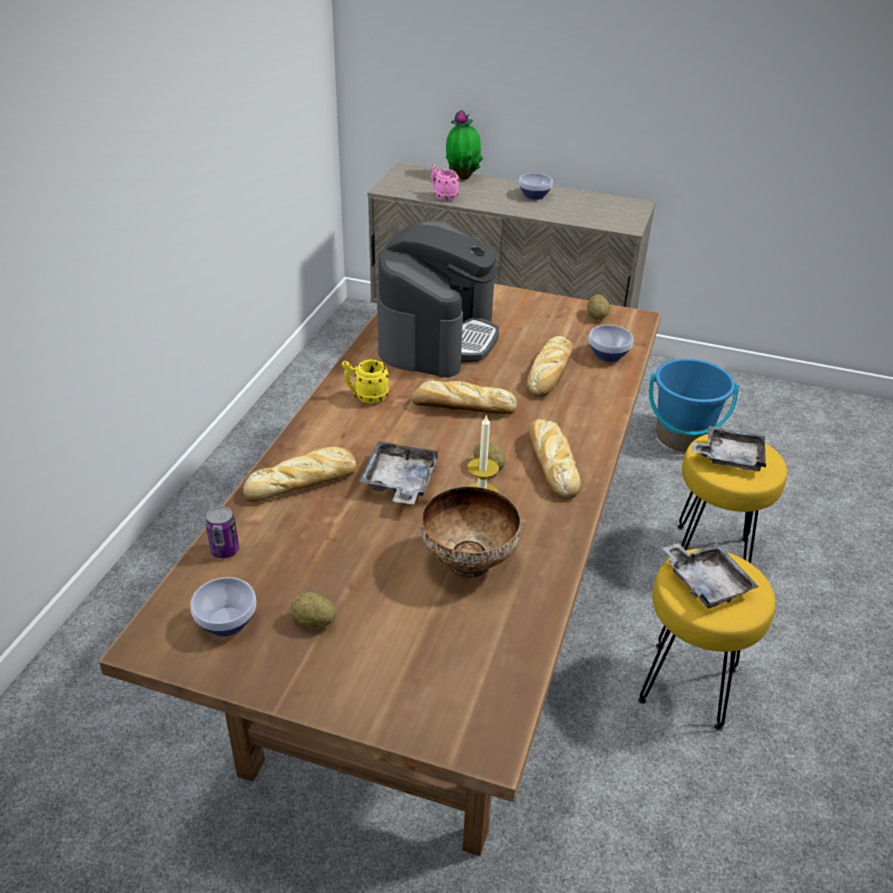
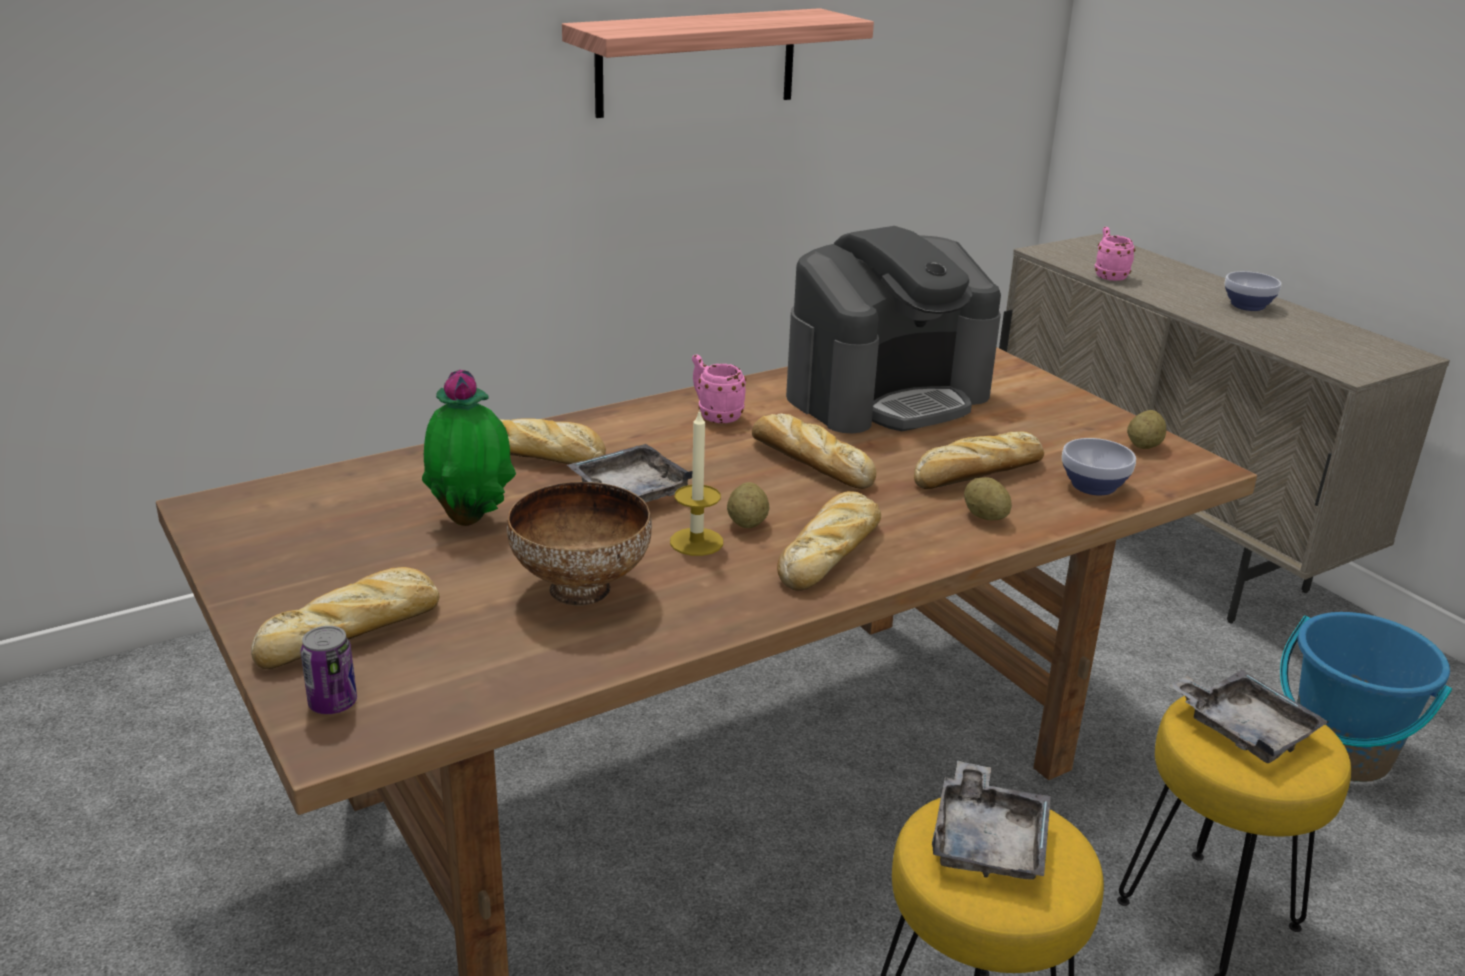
camera: 40 degrees right, 10 degrees down
bowl [191,577,256,636] -> none
can [205,507,239,558] -> can moved to [300,626,357,714]
potato [291,592,336,628] -> potato moved to [964,477,1012,520]
yellow mug [342,359,389,404] -> pink mug [692,354,746,423]
potted plant [446,110,483,180] -> potted plant moved to [422,369,516,526]
none -> bread [251,567,439,669]
none -> shelf [562,8,874,118]

